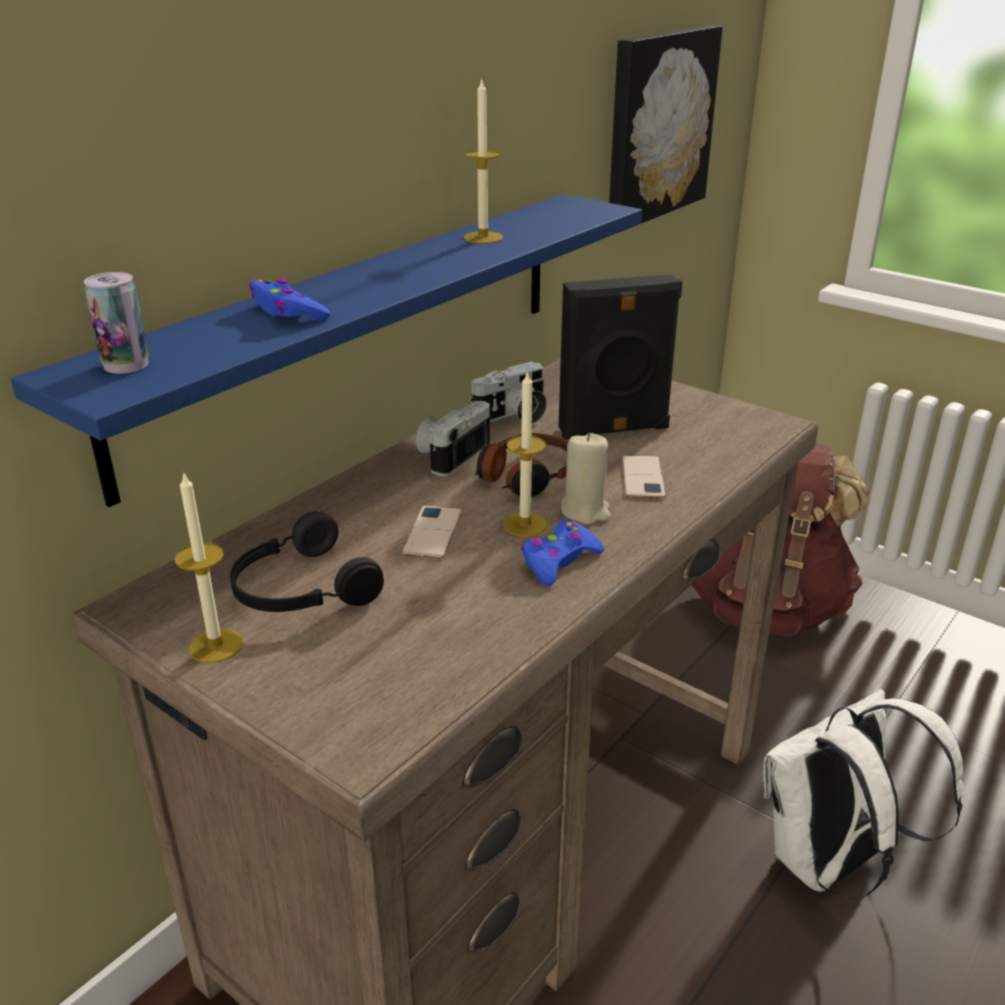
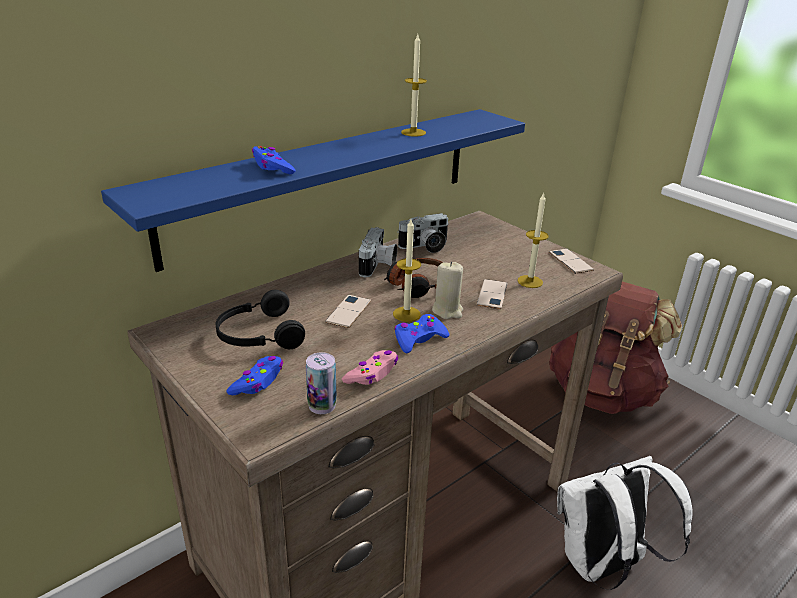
camera: 10 degrees right, 0 degrees up
can [84,272,148,374] -> can moved to [306,352,337,414]
candle [175,471,243,663] -> candle moved to [518,193,549,288]
camera [416,401,490,476] -> camera turned 150 degrees clockwise [359,227,397,277]
black speaker [559,274,683,440] -> none
picture [609,25,723,232] -> none
none -> blue game controller [226,356,283,395]
none -> pink game controller [342,350,398,385]
none -> phone [549,248,594,274]

